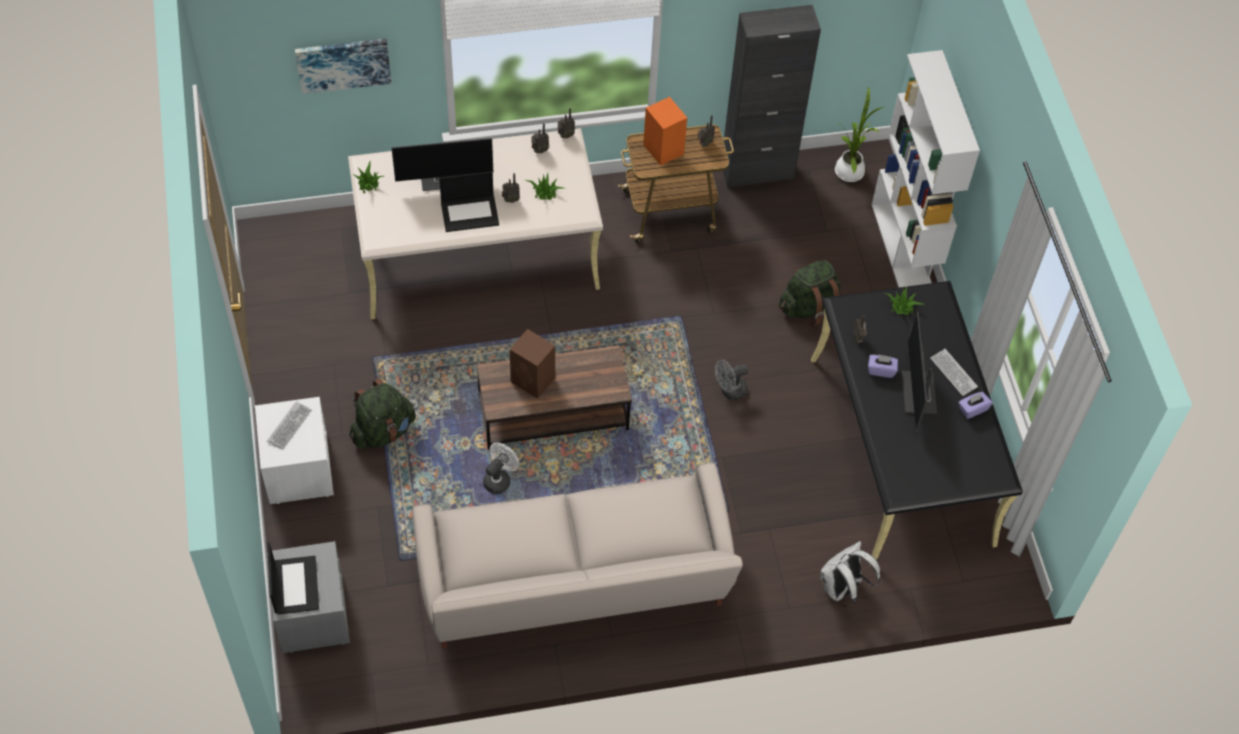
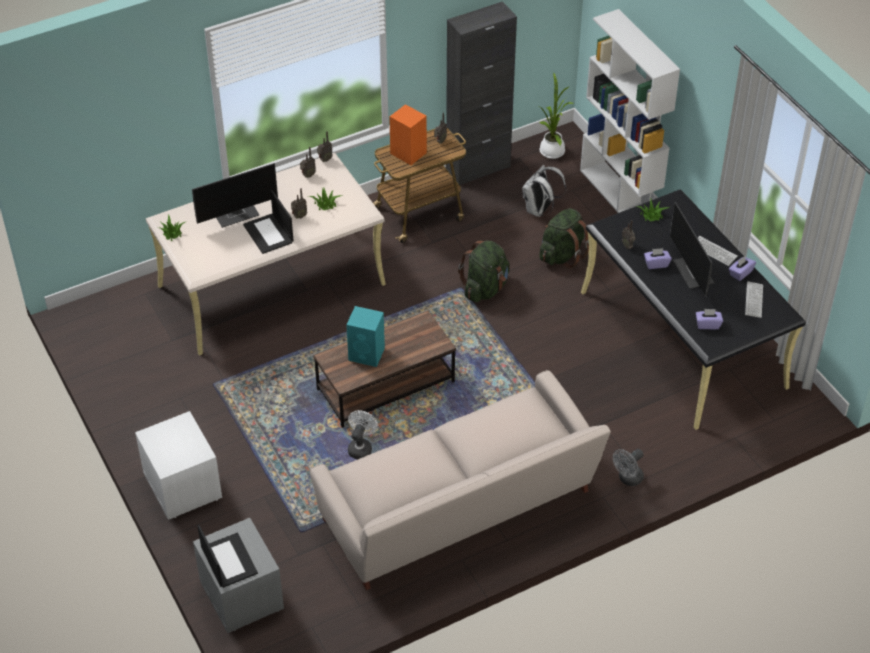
camera: 15 degrees left, 10 degrees down
keyboard [267,401,312,450] -> keyboard moved to [745,281,763,318]
picture [295,39,391,94] -> none
green backpack [350,378,416,449] -> green backpack moved to [458,241,509,302]
laptop [439,171,499,232] -> laptop turned 90 degrees clockwise [243,190,294,254]
brown speaker [510,329,555,399] -> turquoise speaker [346,306,385,367]
grey fan [715,359,748,400] -> grey fan moved to [613,449,644,486]
white backpack [820,541,880,607] -> white backpack moved to [522,165,566,217]
none -> purple tissue box [696,309,723,329]

